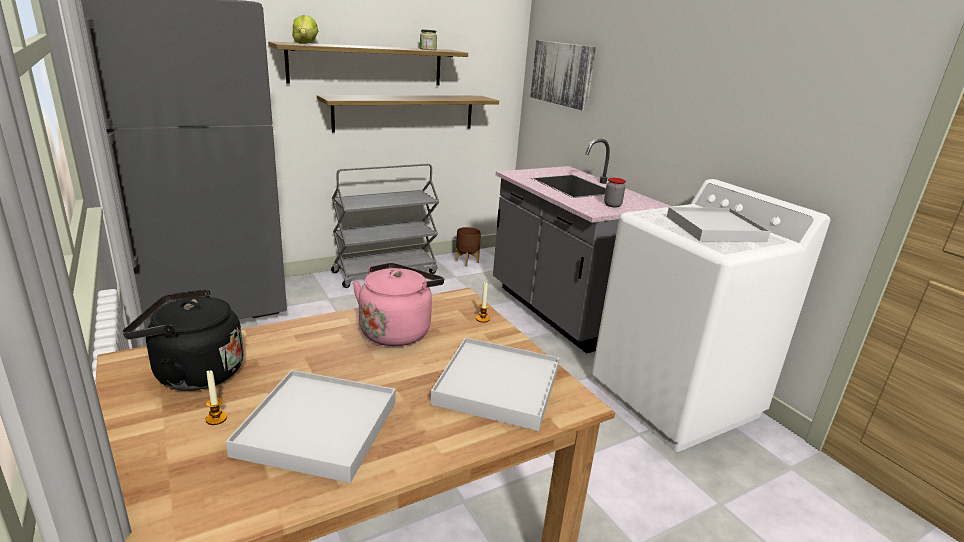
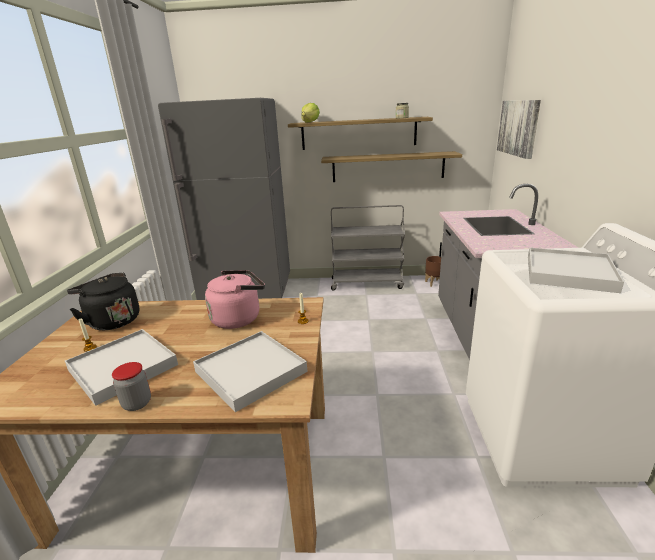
camera: 35 degrees right, 0 degrees up
jar [604,178,626,207] -> jar moved to [112,362,151,411]

